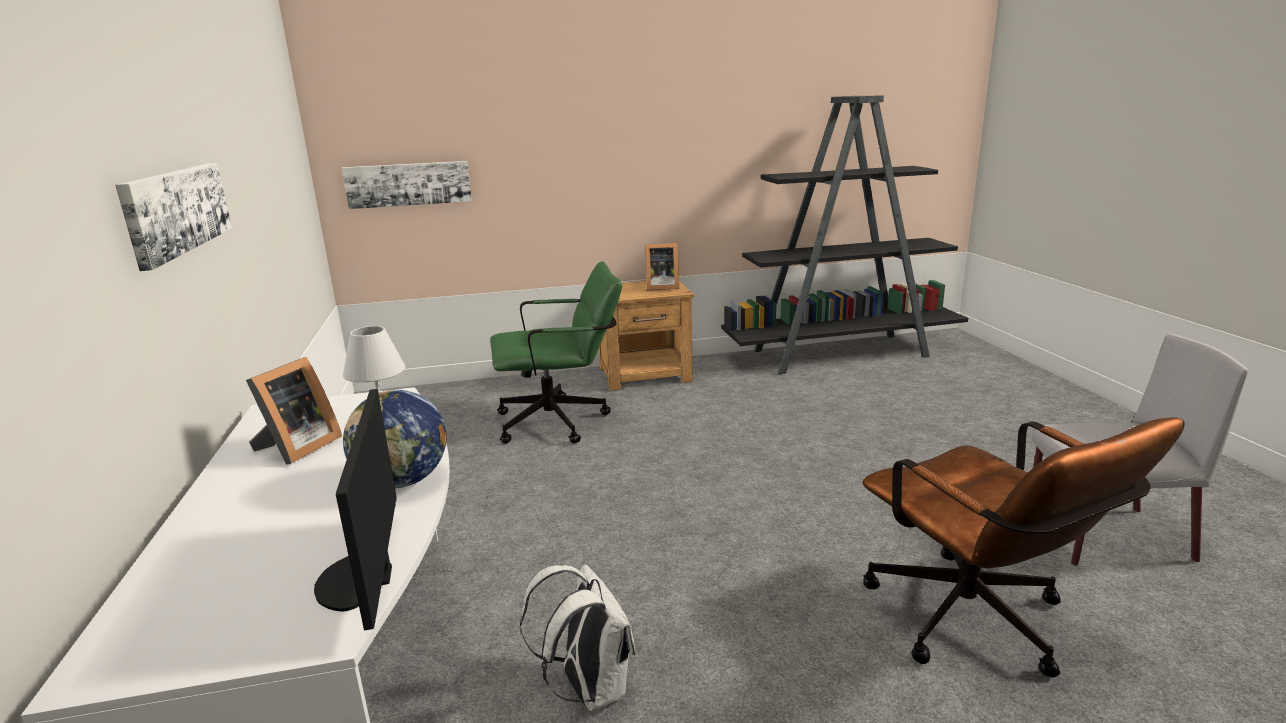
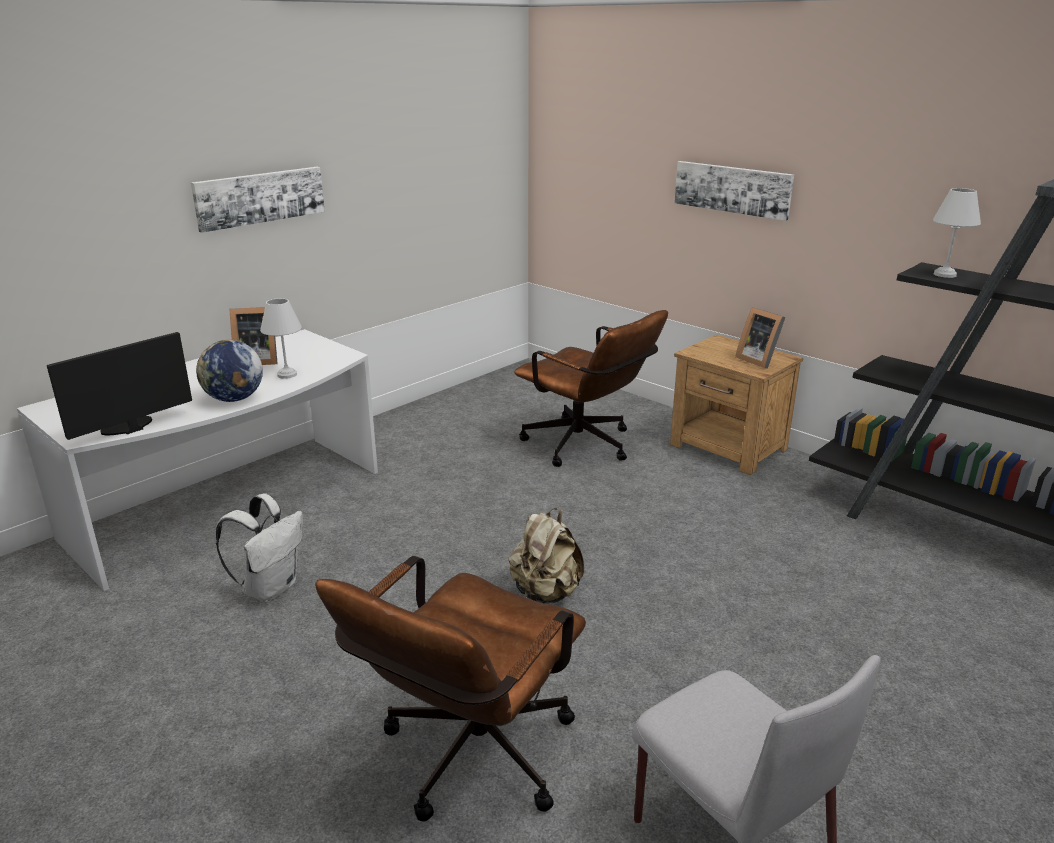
camera: 55 degrees right, 5 degrees up
picture [342,161,472,209] -> picture moved to [674,161,794,221]
green office chair [490,261,622,444] -> brown office chair [514,310,668,467]
none -> beige backpack [509,508,584,604]
none -> white table lamp [933,188,981,278]

